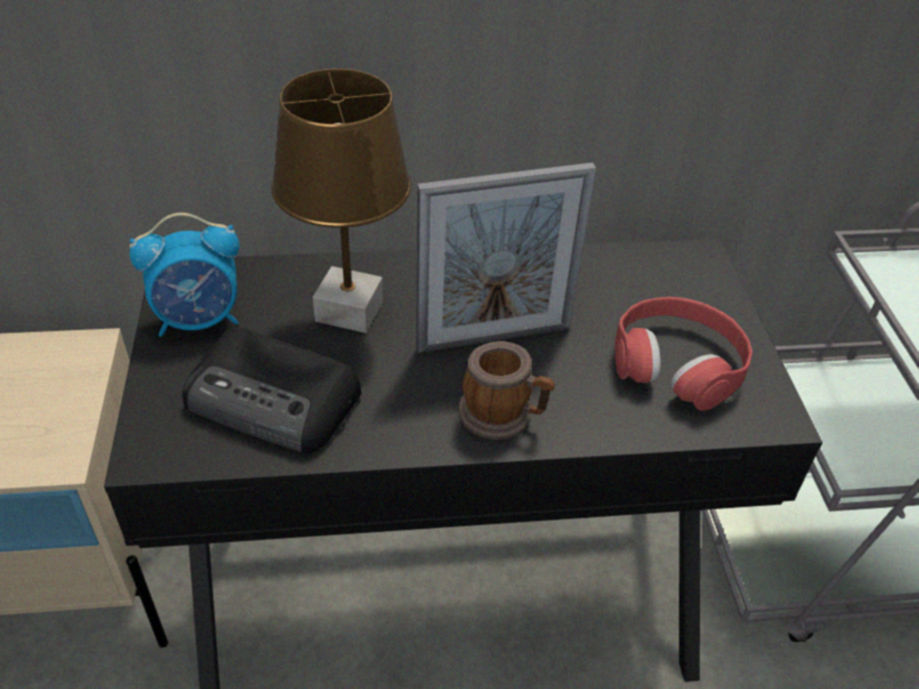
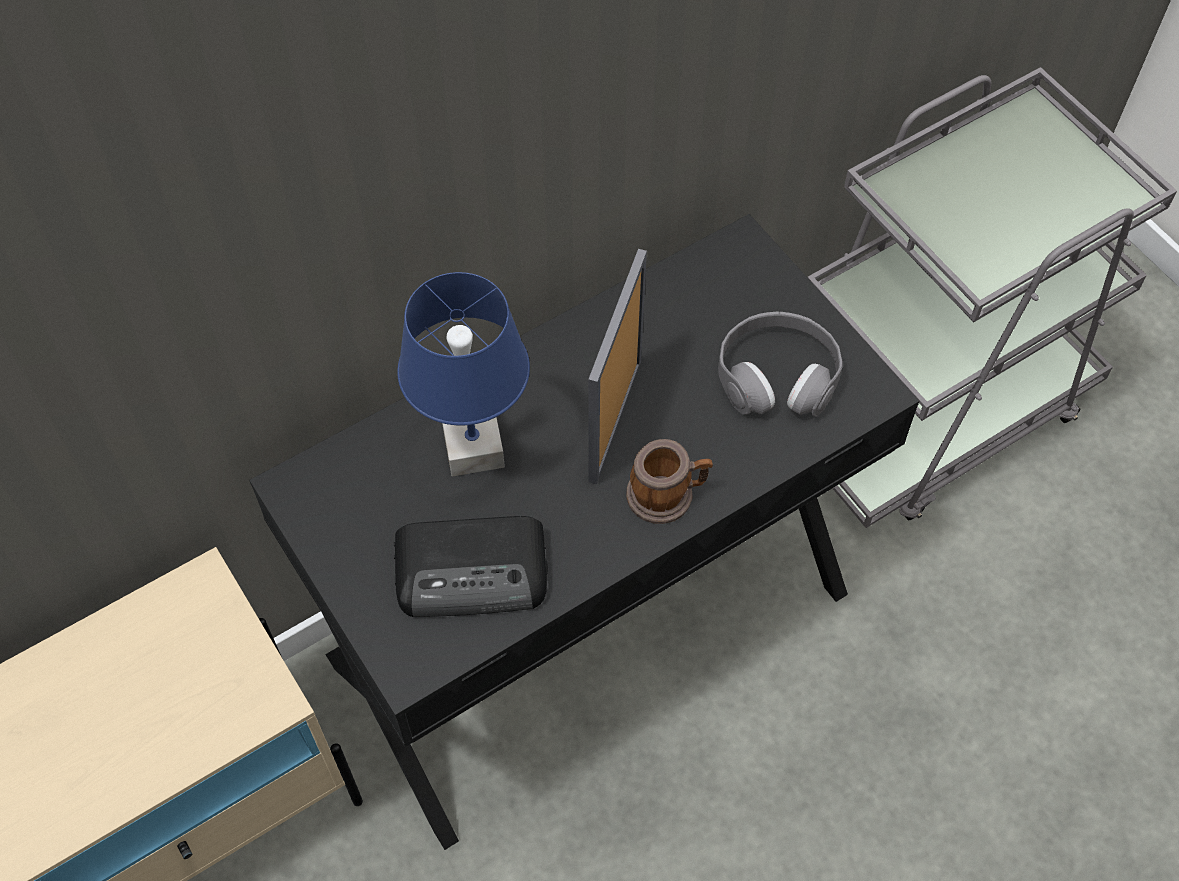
camera: 25 degrees left, 15 degrees up
alarm clock [129,213,239,337] -> none
brown table lamp [271,69,411,333] -> blue table lamp [397,272,530,476]
picture frame [416,162,596,353] -> picture frame turned 150 degrees clockwise [588,249,647,484]
red headphones [615,297,753,411] -> grey headphones [718,312,843,417]

